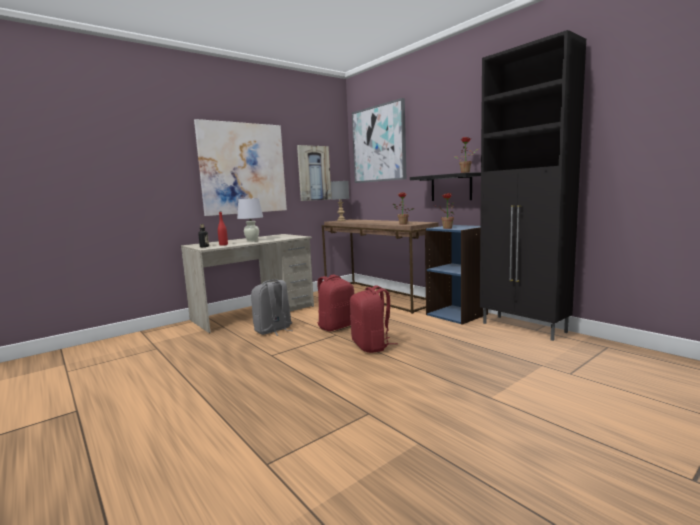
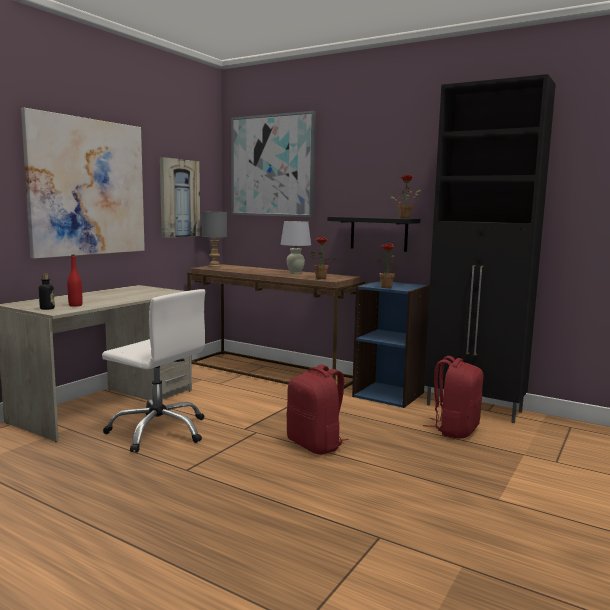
camera: 20 degrees left, 0 degrees up
white table lamp [237,198,263,242] -> white table lamp moved to [280,221,311,274]
grey backpack [251,279,293,336] -> white office chair [102,289,205,453]
red backpack [317,274,354,331] -> red backpack moved to [423,356,483,439]

